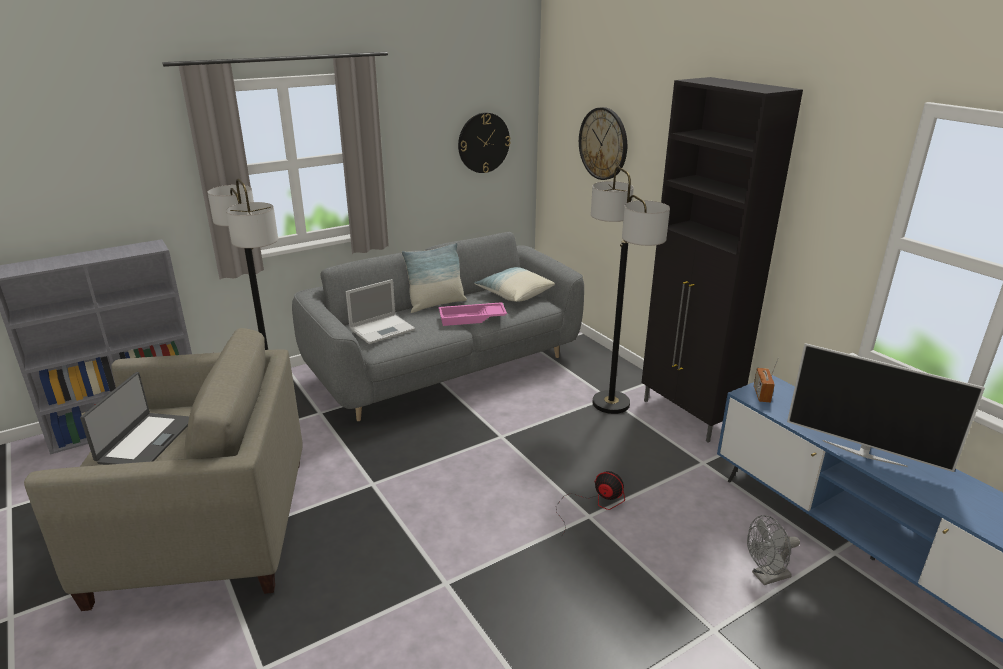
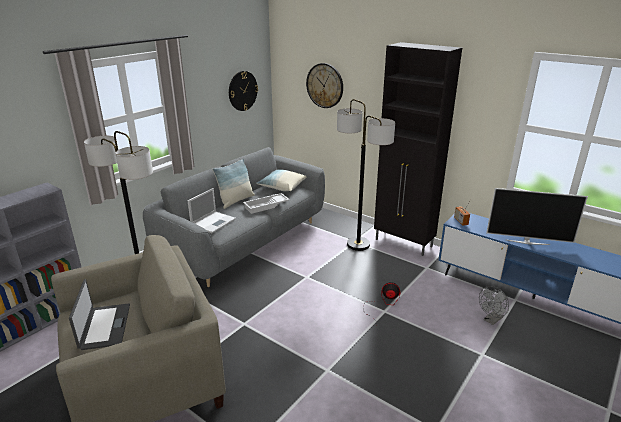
camera: 20 degrees left, 0 degrees up
pink tray [438,302,507,326] -> white tray [243,193,290,214]

